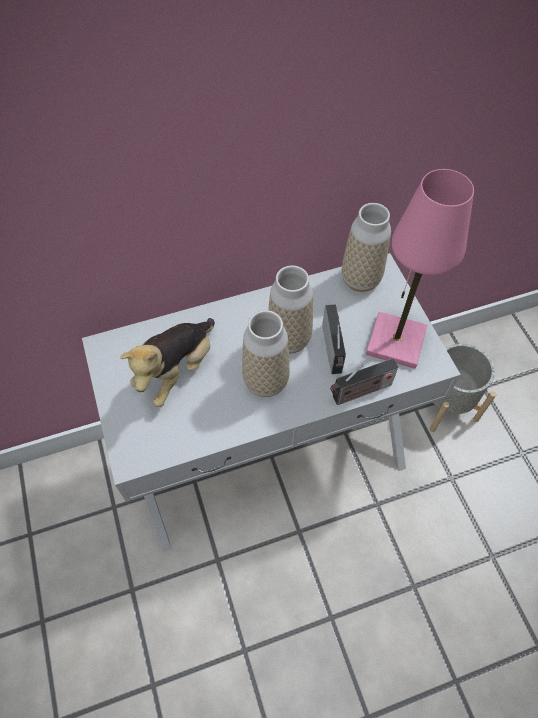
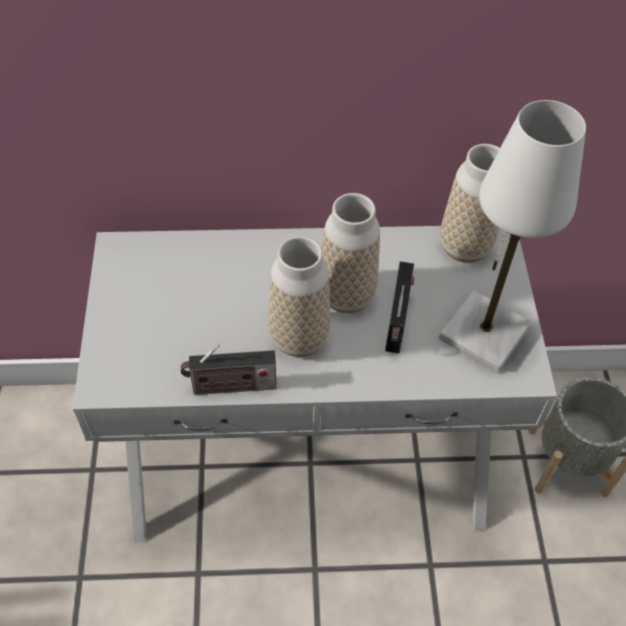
camera: 15 degrees right, 5 degrees down
plush toy [120,318,215,407] -> none
radio [330,358,398,405] -> radio moved to [181,344,276,395]
pink table lamp [366,169,474,369] -> white table lamp [439,100,586,373]

